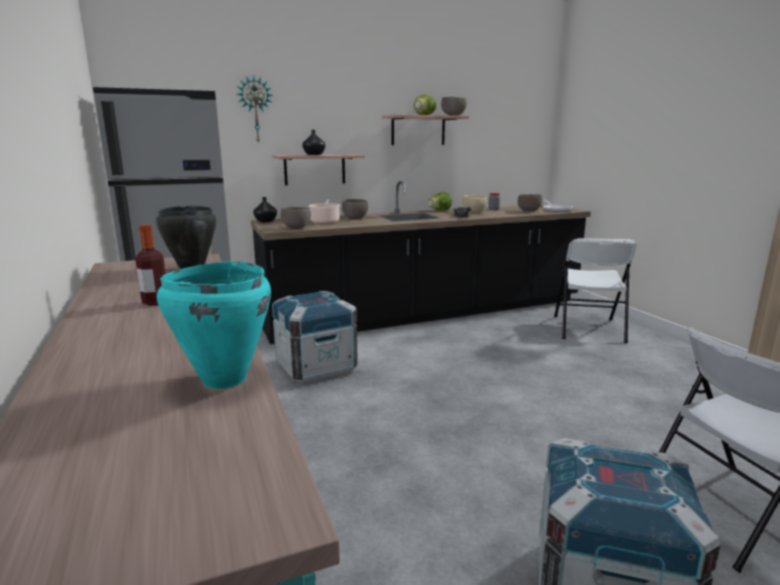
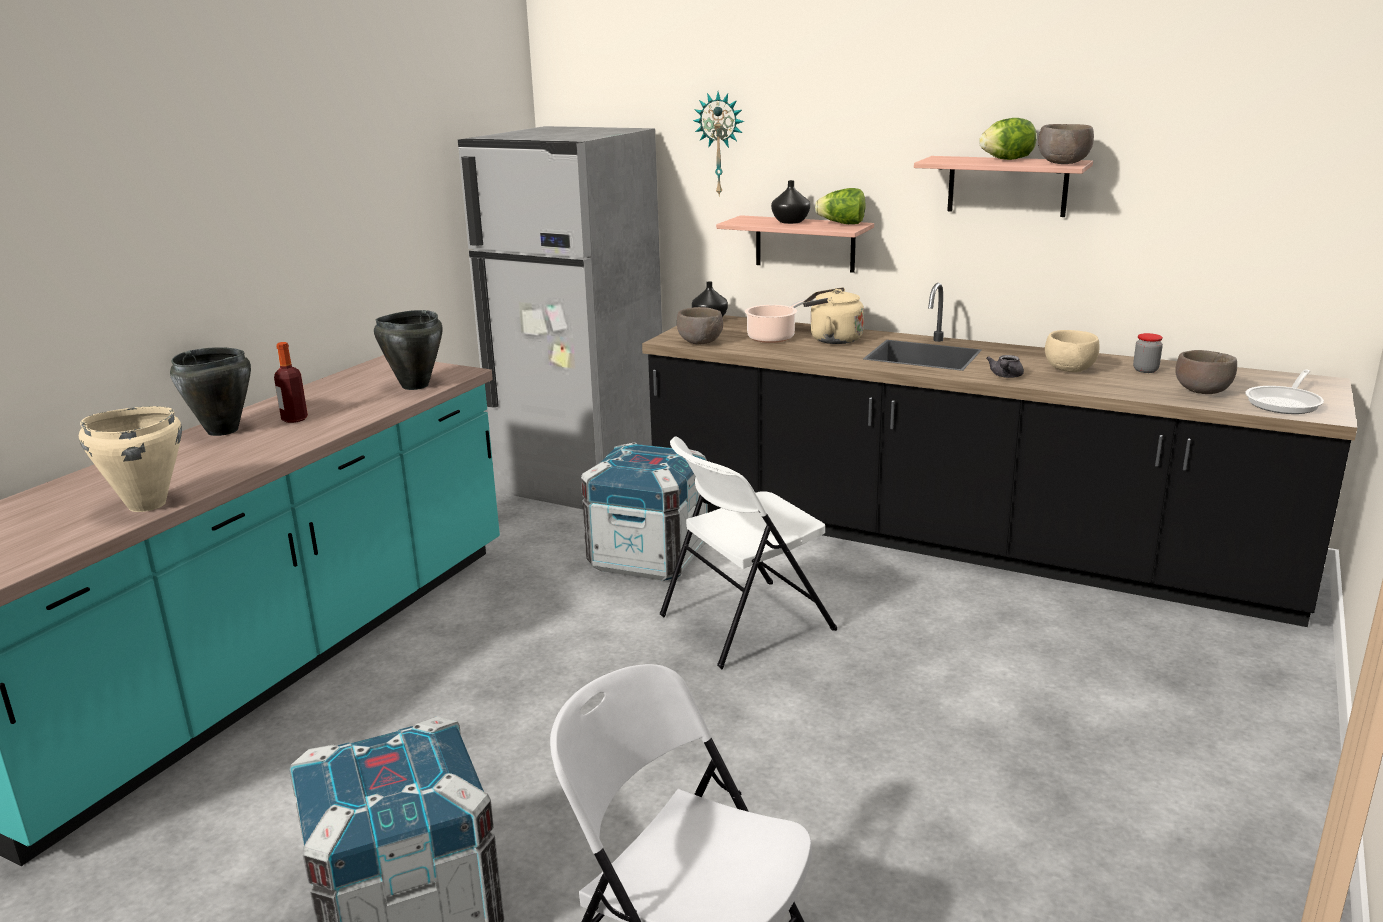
camera: 50 degrees right, 5 degrees up
turquoise cooking pot [157,261,271,389] -> beige cooking pot [79,406,182,512]
brown bowl [342,199,368,219] -> beige kettle [803,287,864,344]
lettuce [428,192,452,211] -> lettuce moved to [815,188,866,224]
white chair [554,238,637,343] -> white chair moved to [660,436,837,669]
none -> black cooking pot [170,347,251,436]

